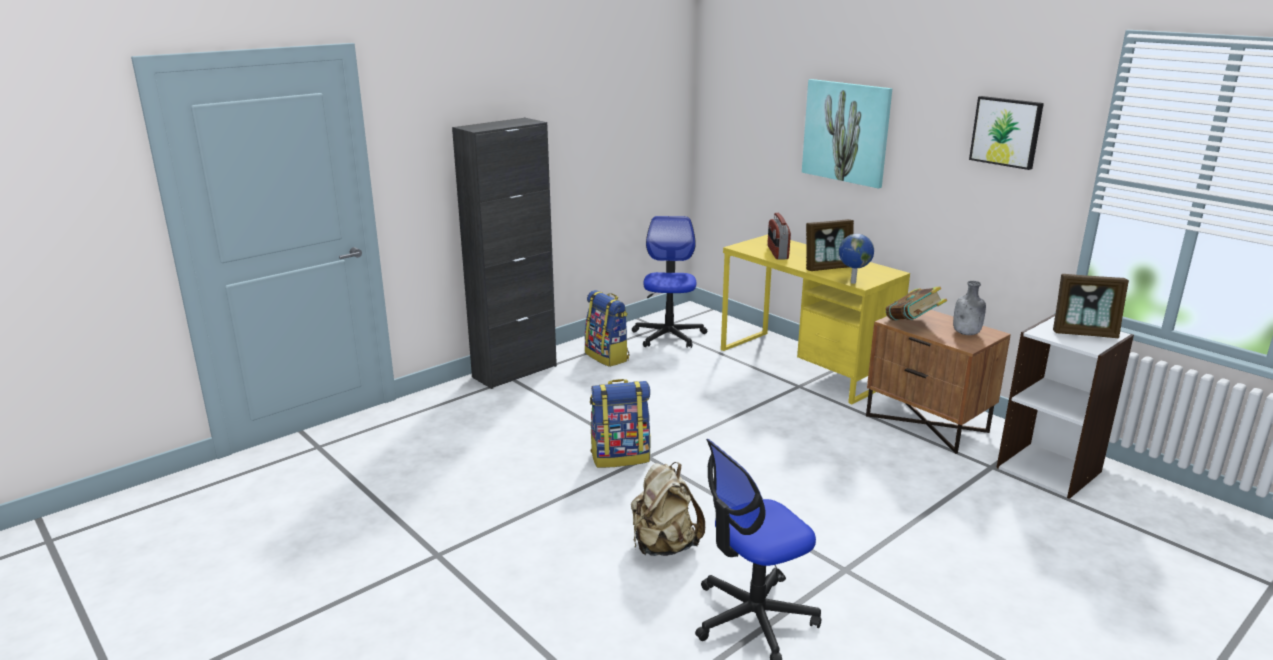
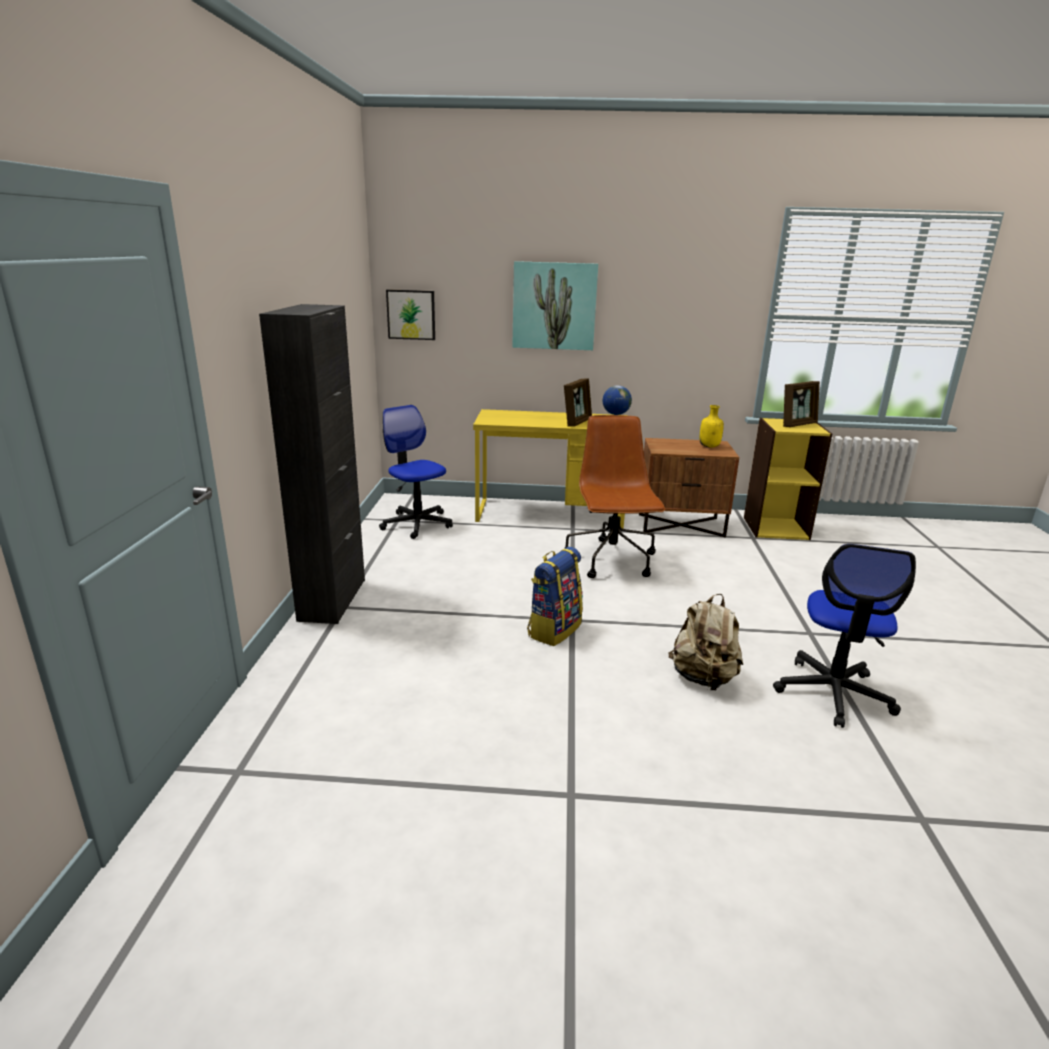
camera: 45 degrees left, 0 degrees up
backpack [585,290,629,367] -> none
radio [767,213,791,259] -> none
book [886,286,947,320] -> none
grey bottle [953,281,986,335] -> yellow bottle [699,405,724,448]
picture [969,96,1044,170] -> picture moved to [386,289,435,340]
white bookcase [996,313,1134,499] -> yellow bookcase [744,418,832,540]
none -> brown office chair [564,415,665,578]

